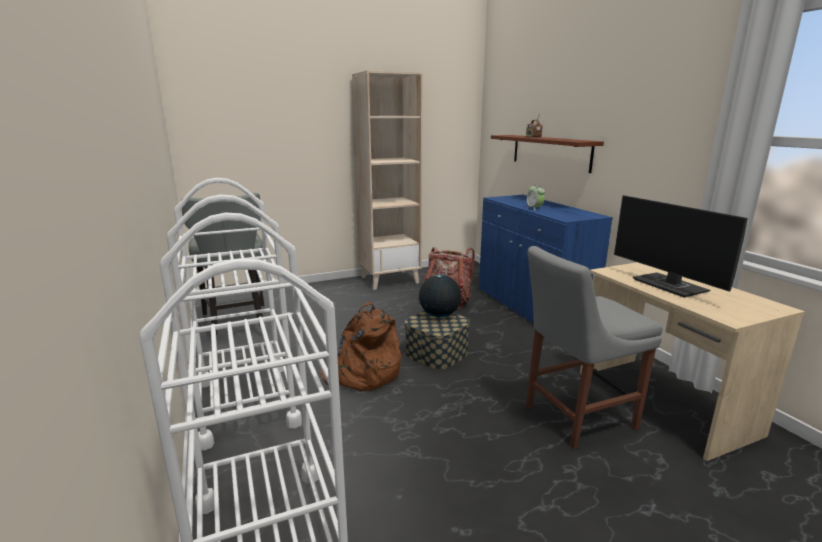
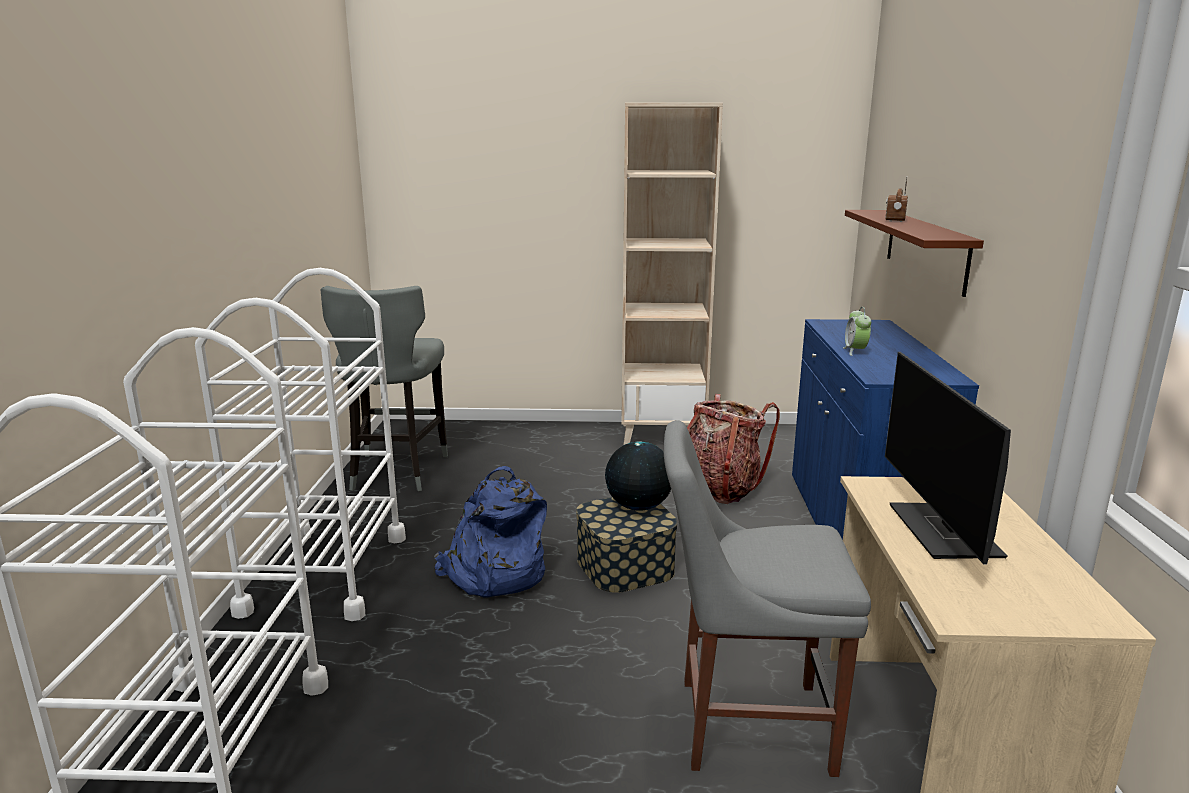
camera: 25 degrees right, 0 degrees up
brown backpack [320,302,401,391] -> blue backpack [434,466,547,598]

